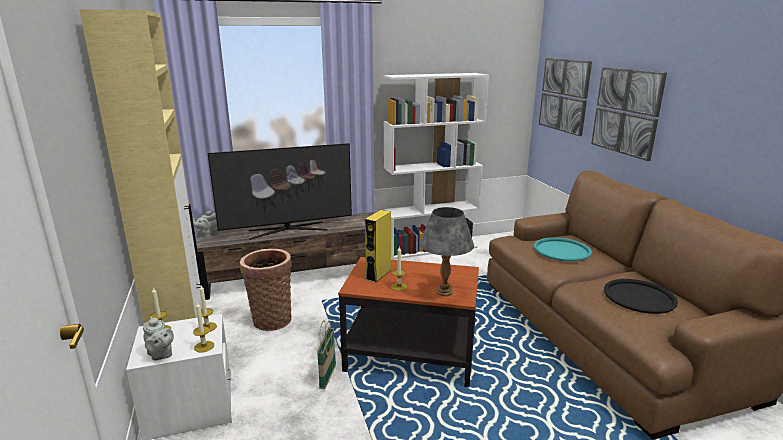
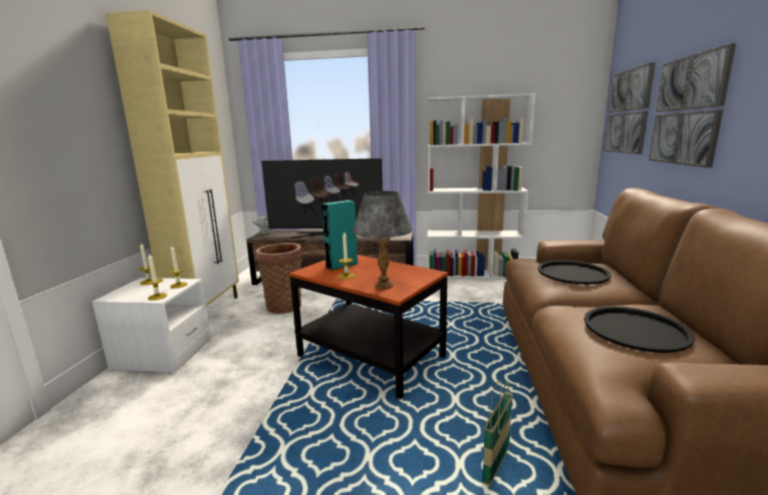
camera: 25 degrees right, 5 degrees down
grey teapot [143,316,174,361] -> none
basket [317,320,336,390] -> basket moved to [482,380,513,486]
yellow speaker [365,210,391,282] -> turquoise speaker [322,200,358,270]
turquoise tray [534,237,592,262] -> black tray [538,260,611,284]

